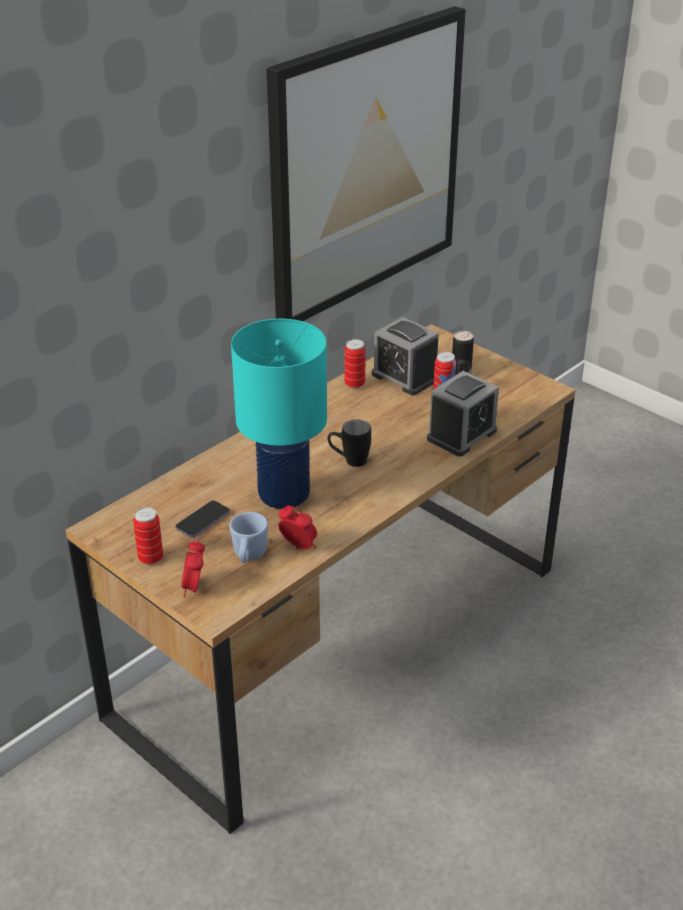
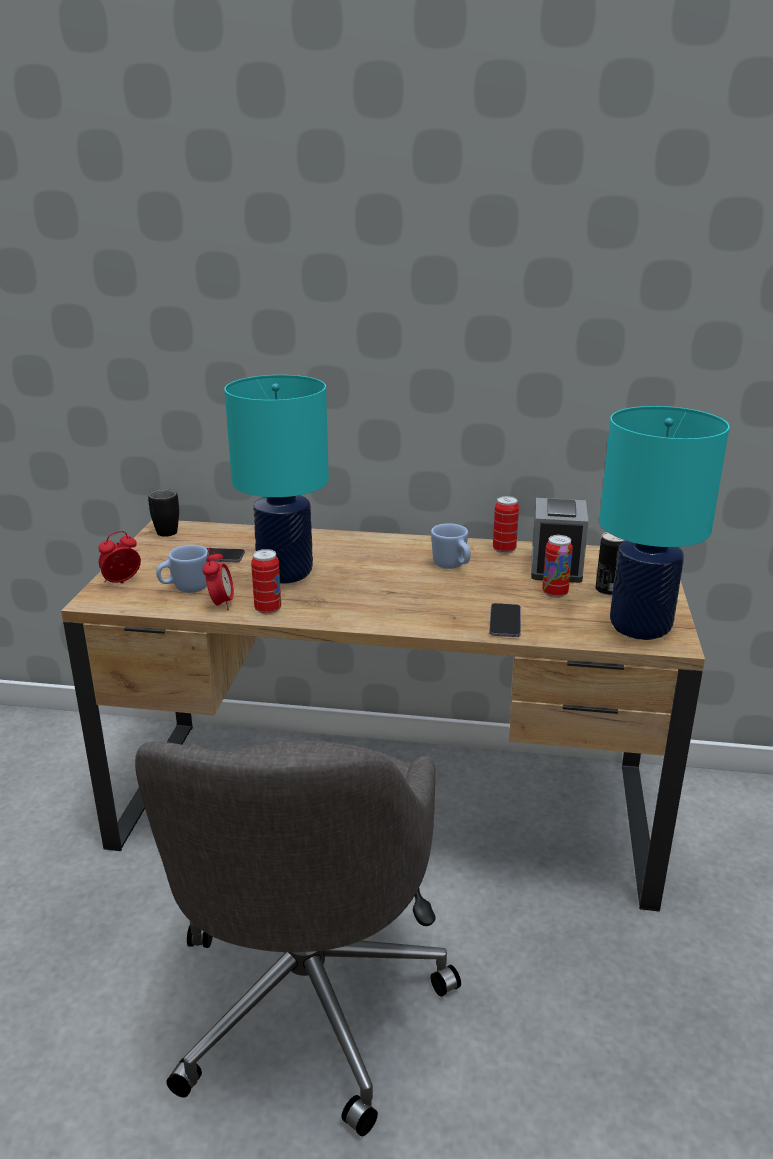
camera: 55 degrees right, 10 degrees down
can [133,507,163,565] -> can moved to [251,549,281,614]
picture [267,6,466,321] -> none
black mug [327,419,371,467] -> black mug moved to [148,489,179,537]
alarm clock [427,371,499,456] -> phone [489,603,521,637]
none -> grey office chair [135,741,461,1137]
none -> blue mug [431,523,471,569]
none -> turquoise table lamp [599,406,730,640]

